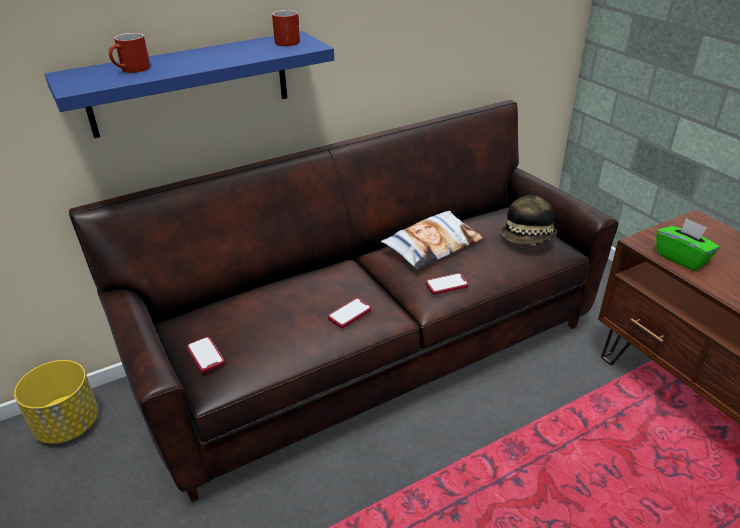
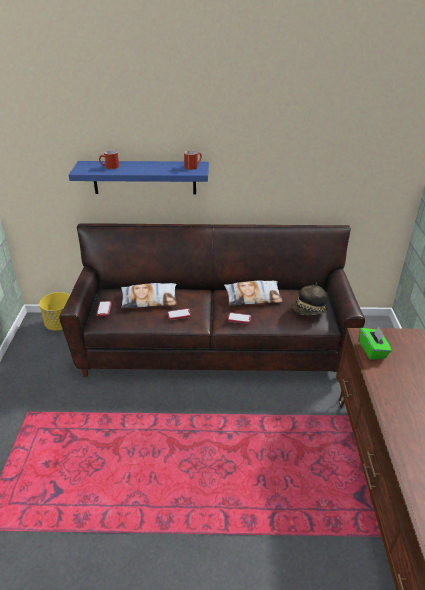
camera: 30 degrees right, 0 degrees up
none -> pillow [121,283,177,308]

